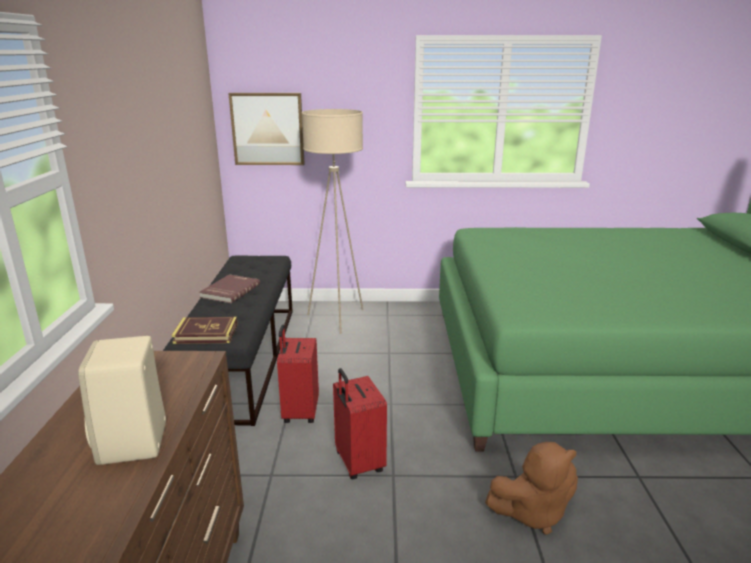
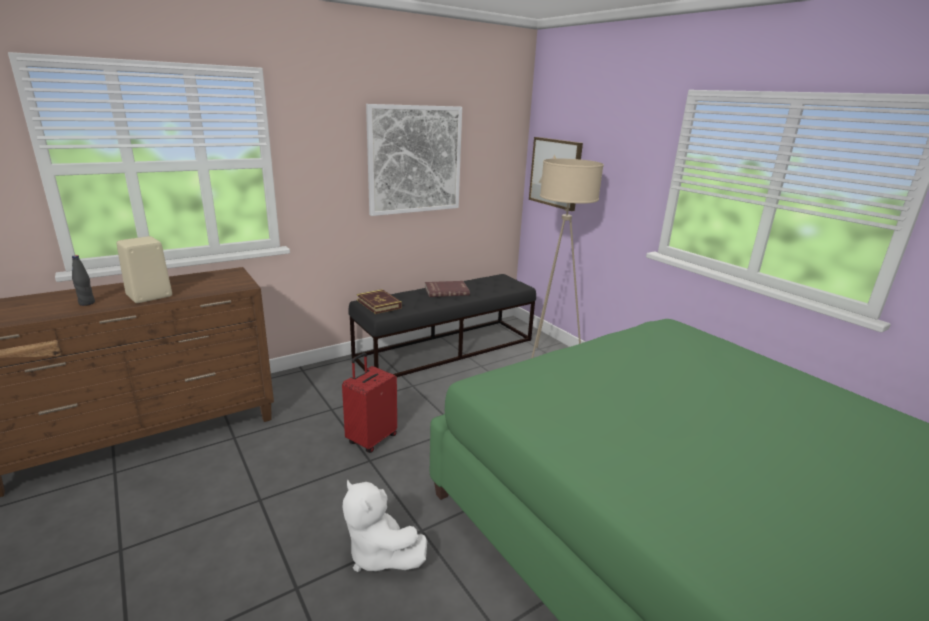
camera: 55 degrees right, 0 degrees up
red suitcase [277,324,319,423] -> none
brown plush toy [485,442,578,535] -> white plush toy [342,479,427,572]
none -> black bottle [72,255,95,306]
none -> picture [366,104,462,216]

